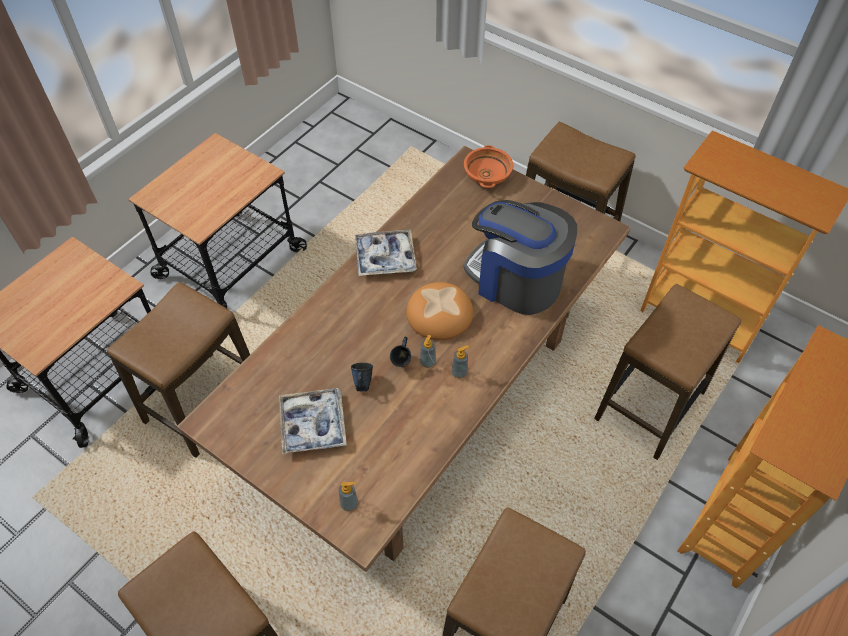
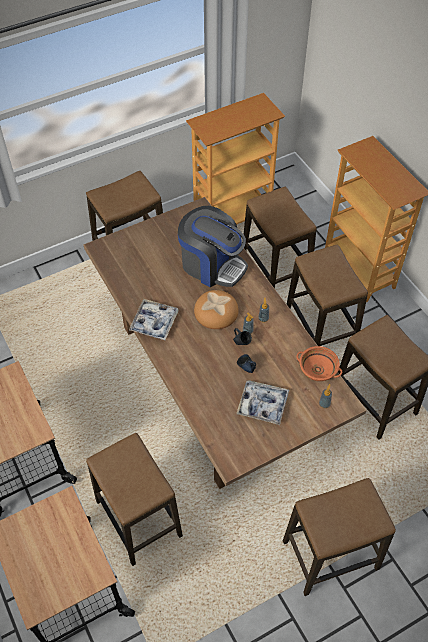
camera: 65 degrees left, 0 degrees up
orange bowl [464,145,513,188] -> orange bowl moved to [296,346,342,381]
coffee machine [464,200,577,315] -> coffee machine turned 120 degrees counterclockwise [178,206,248,287]
none -> stool [287,244,368,346]

